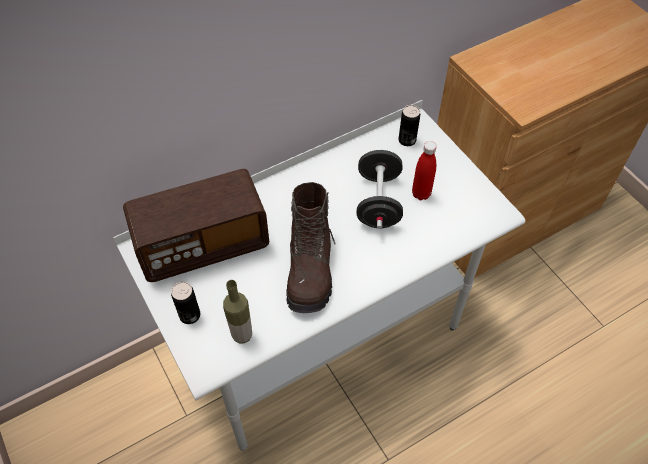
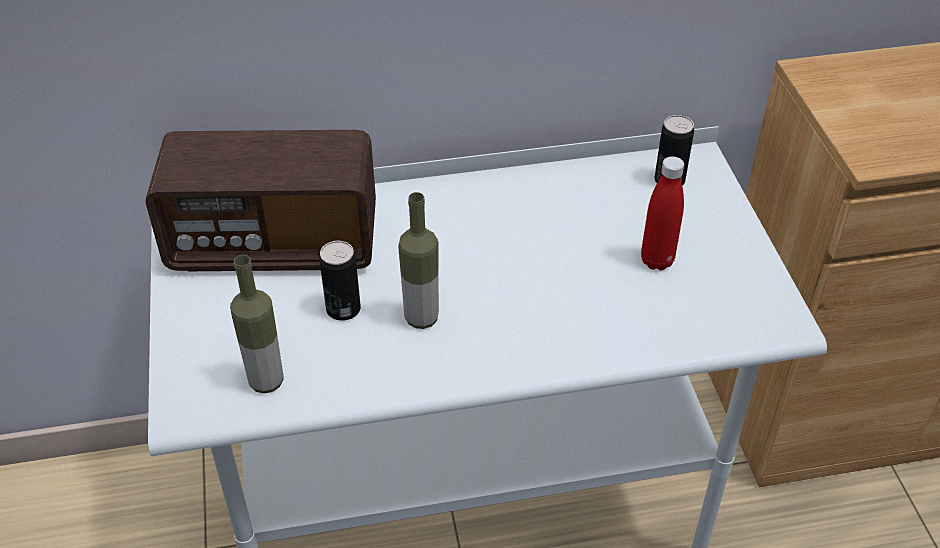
camera: 20 degrees right, 10 degrees down
can [171,282,200,324] -> can moved to [319,241,361,321]
brown boot [286,182,336,313] -> bottle [398,192,439,329]
black dumbbell [357,150,403,229] -> none

